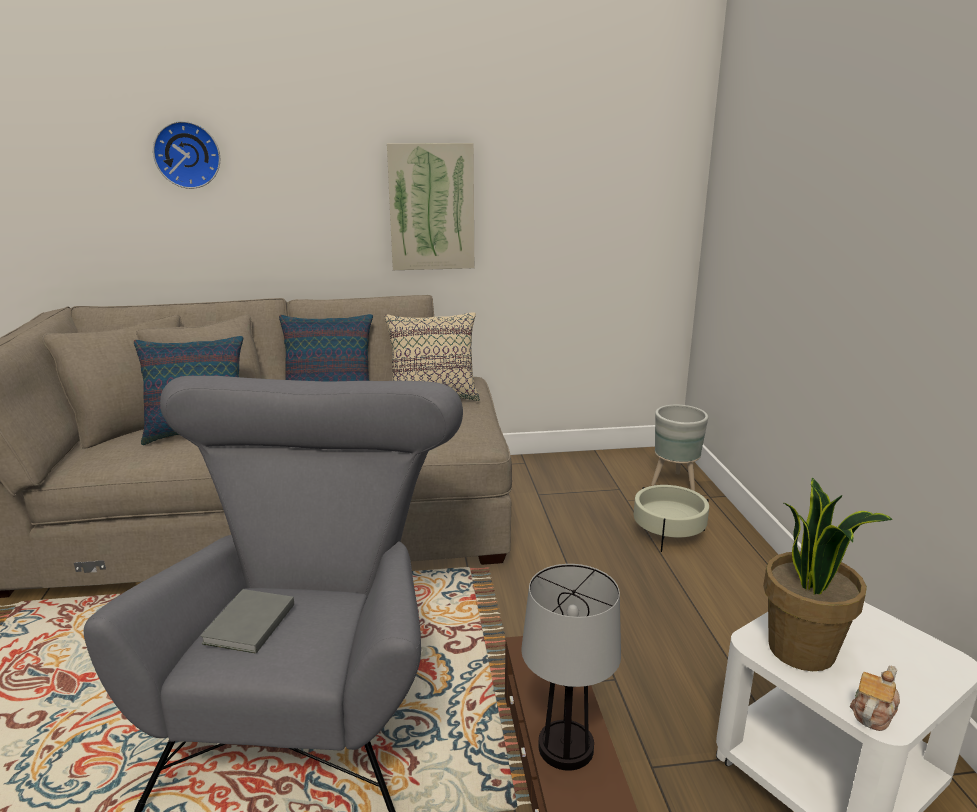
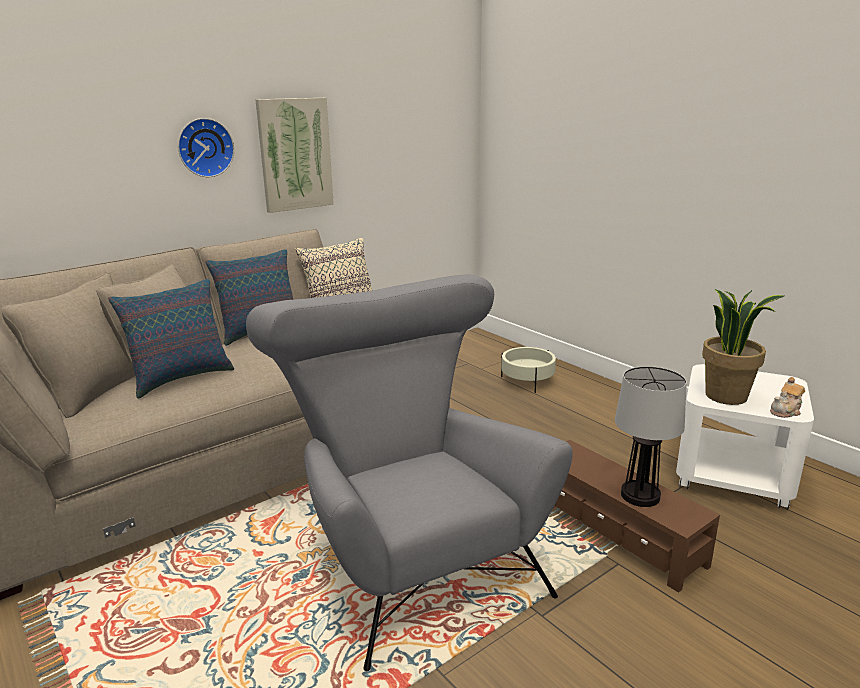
camera: 30 degrees left, 0 degrees up
wall clock [153,121,220,189] -> wall clock moved to [178,118,234,177]
grey book [200,589,294,653] -> none
grey planter [651,405,708,491] -> none
teapot [850,666,900,731] -> teapot turned 135 degrees counterclockwise [770,377,805,418]

